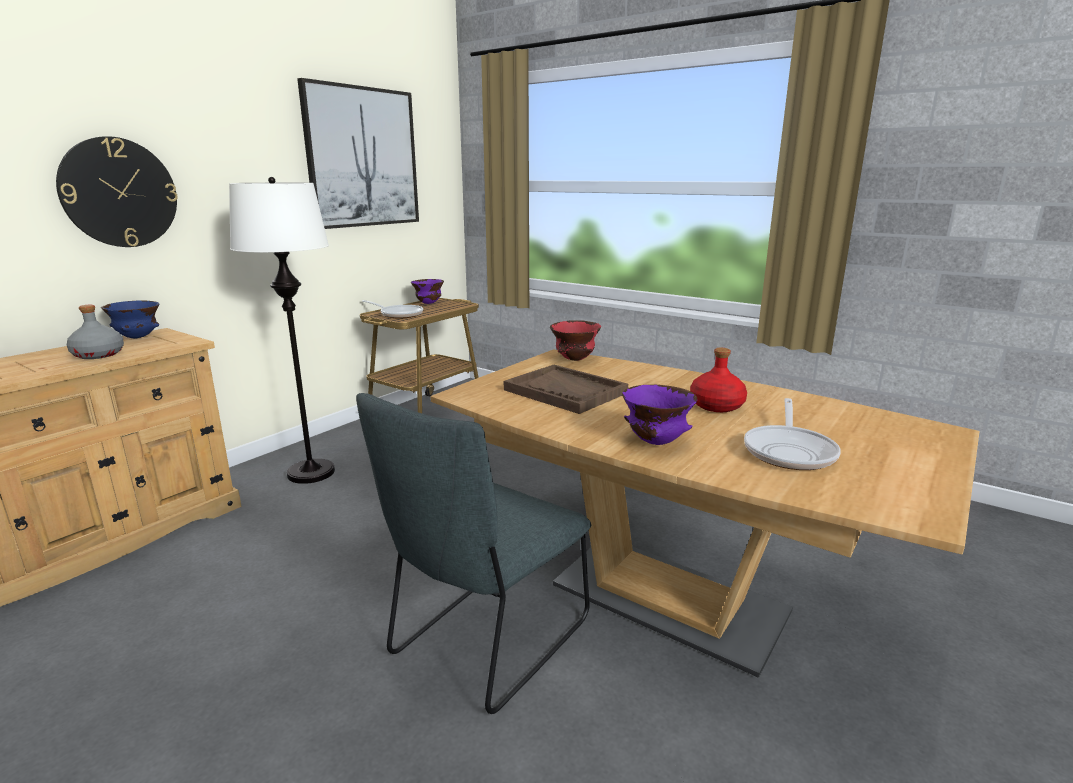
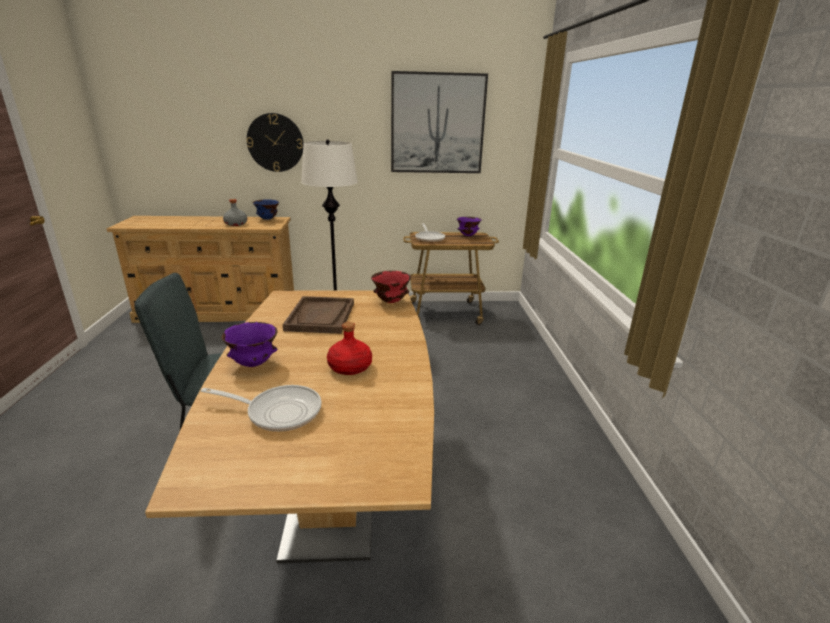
camera: 50 degrees right, 5 degrees up
frying pan [744,398,841,470] -> frying pan turned 150 degrees counterclockwise [201,385,321,432]

